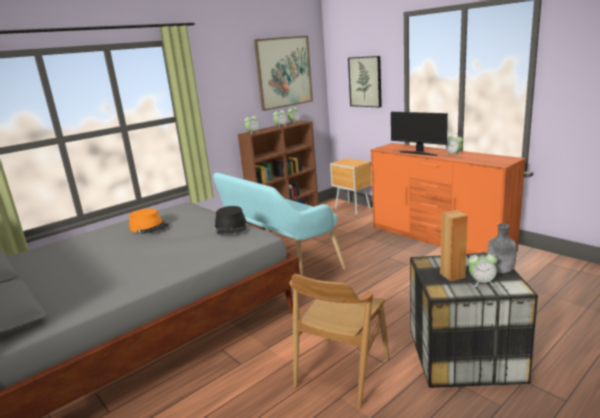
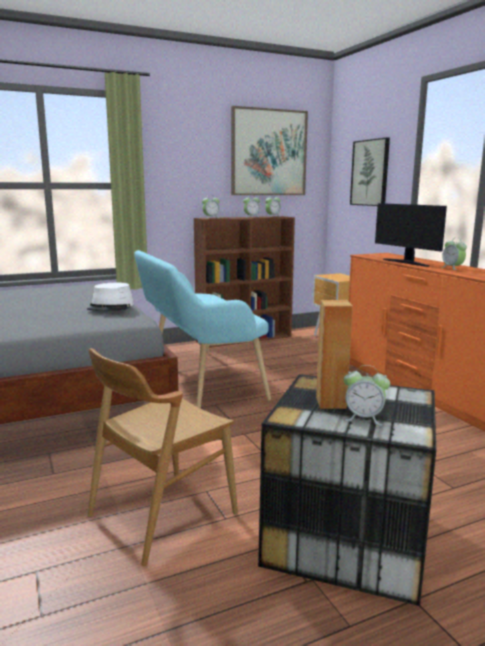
camera: 15 degrees right, 5 degrees down
orange hat [129,209,169,234] -> none
black hat [215,206,247,234] -> white hat [87,282,134,311]
grey bottle [487,223,517,273] -> none

